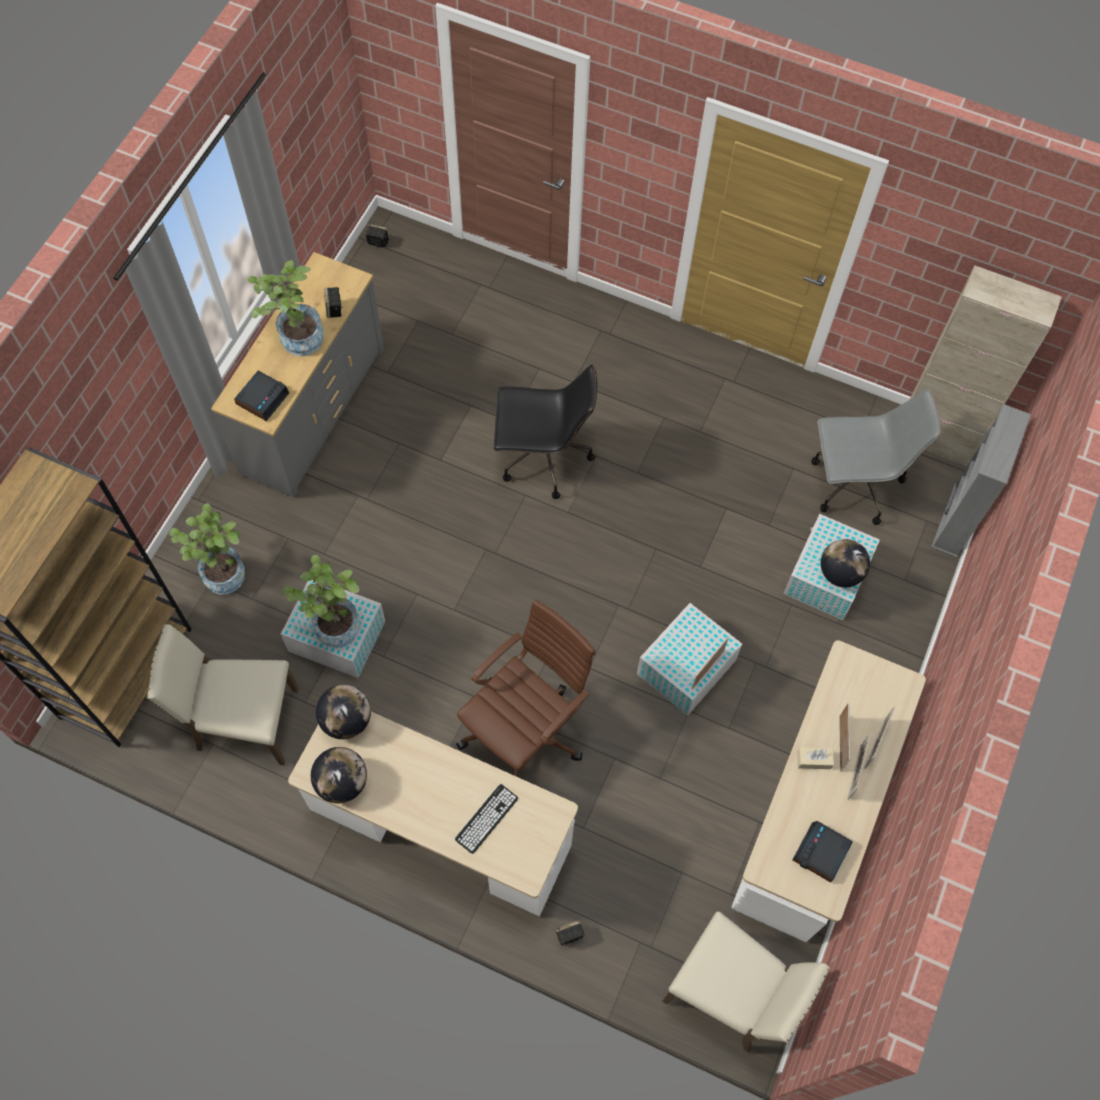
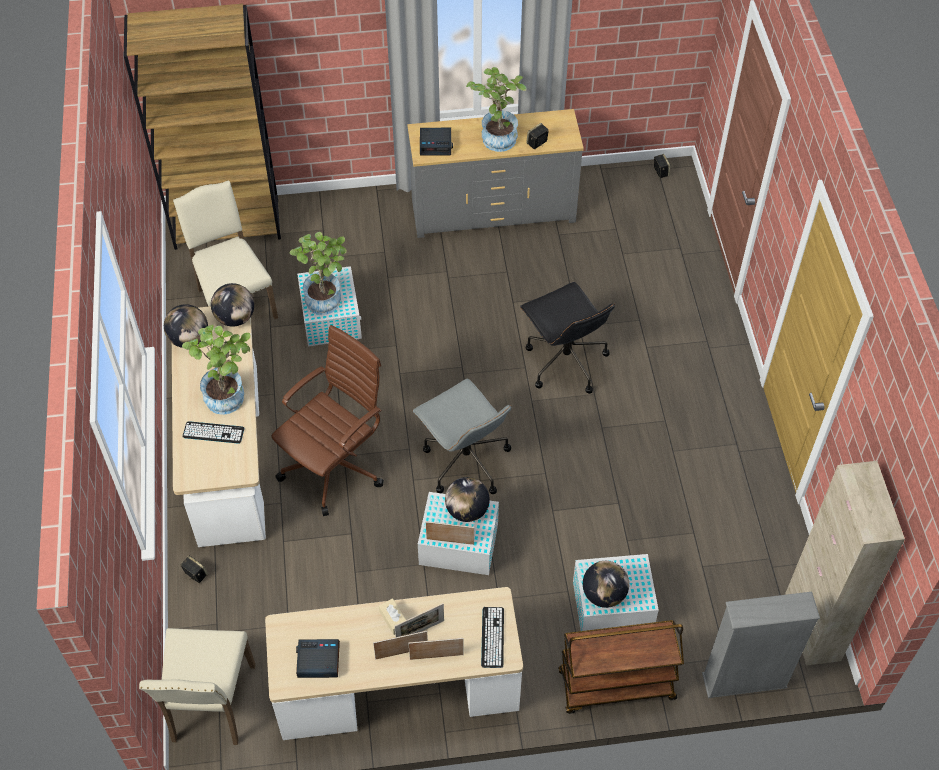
camera: 60 degrees right, 10 degrees down
potted plant [169,504,245,594] -> potted plant moved to [182,325,251,415]
brown office chair [456,600,595,777] -> brown office chair turned 60 degrees counterclockwise [272,325,384,516]
grey office chair [811,389,941,525] -> grey office chair moved to [413,379,511,494]
none -> globe [445,477,490,522]
none -> keyboard [481,607,504,668]
none -> brown cart [558,620,684,714]

